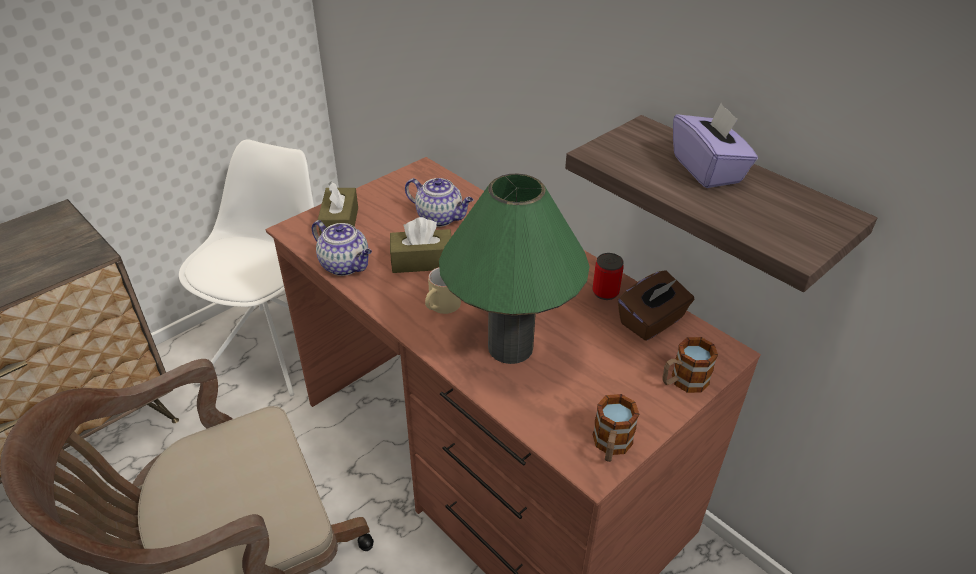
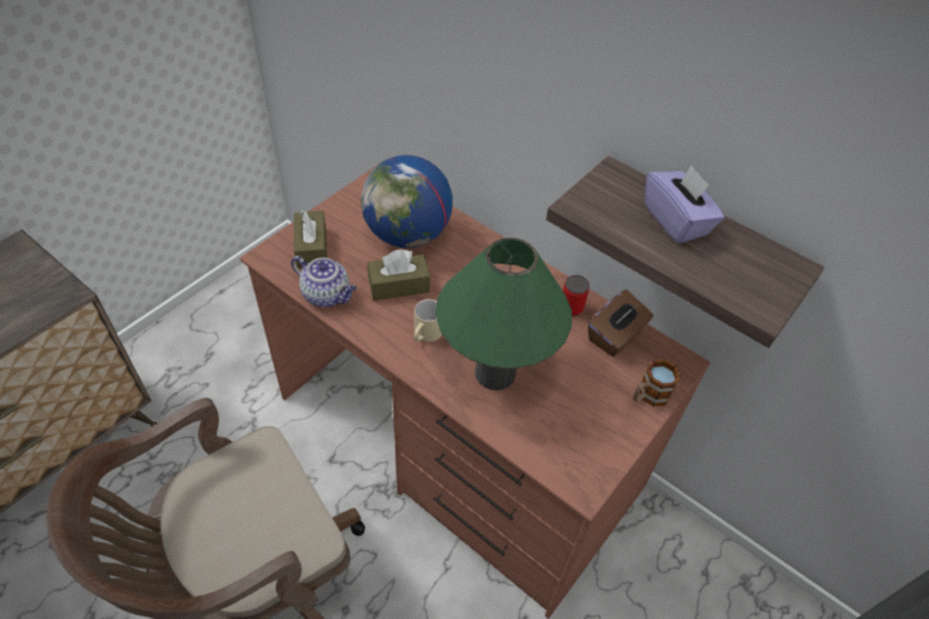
camera: 10 degrees left, 10 degrees up
white chair [179,139,314,396] -> none
teapot [405,178,474,227] -> globe [361,155,453,248]
mug [592,394,639,462] -> none

